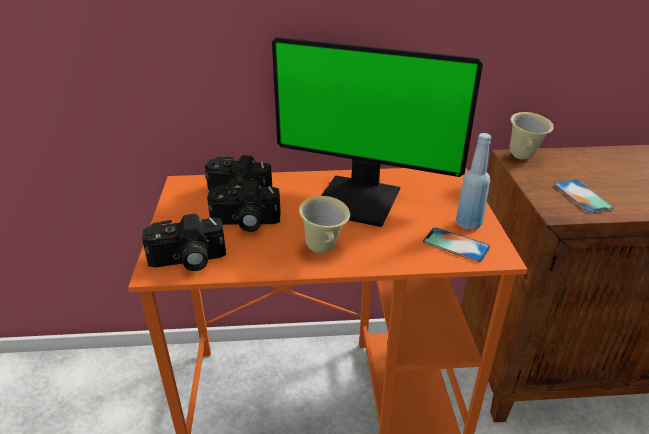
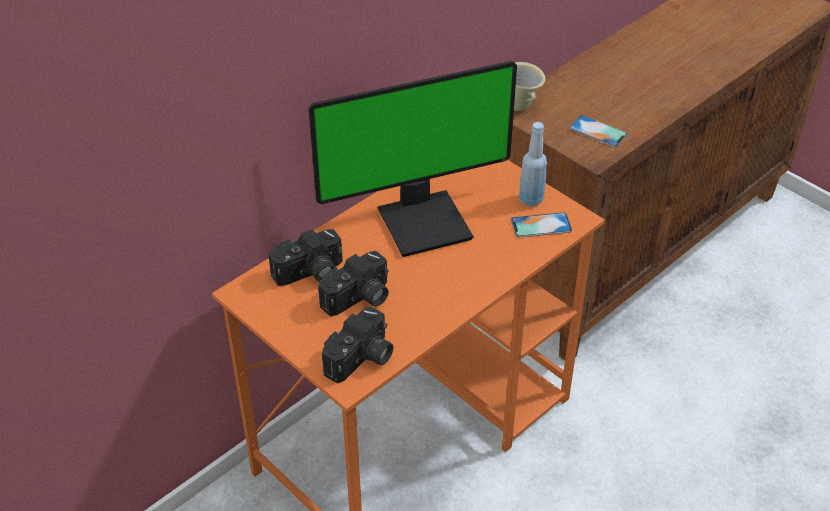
camera: 40 degrees left, 10 degrees up
beige mug [299,196,350,253] -> none

